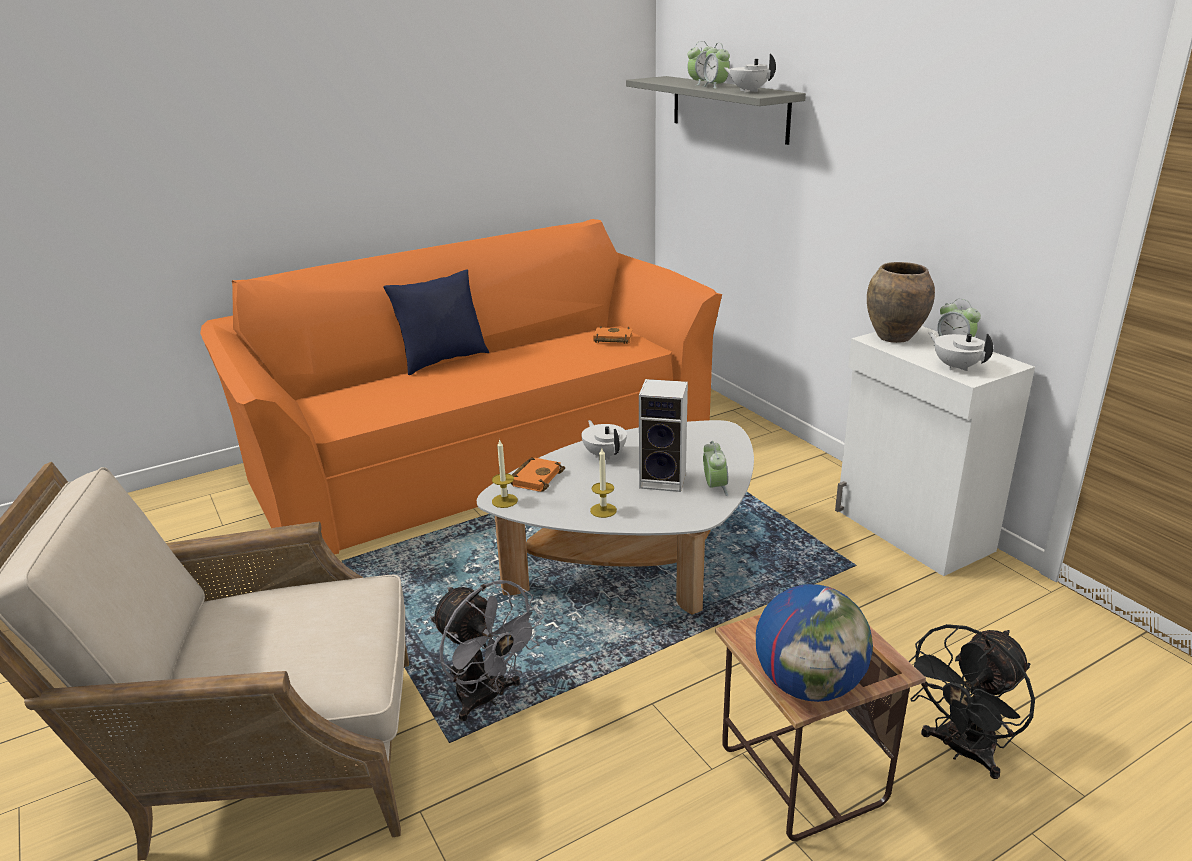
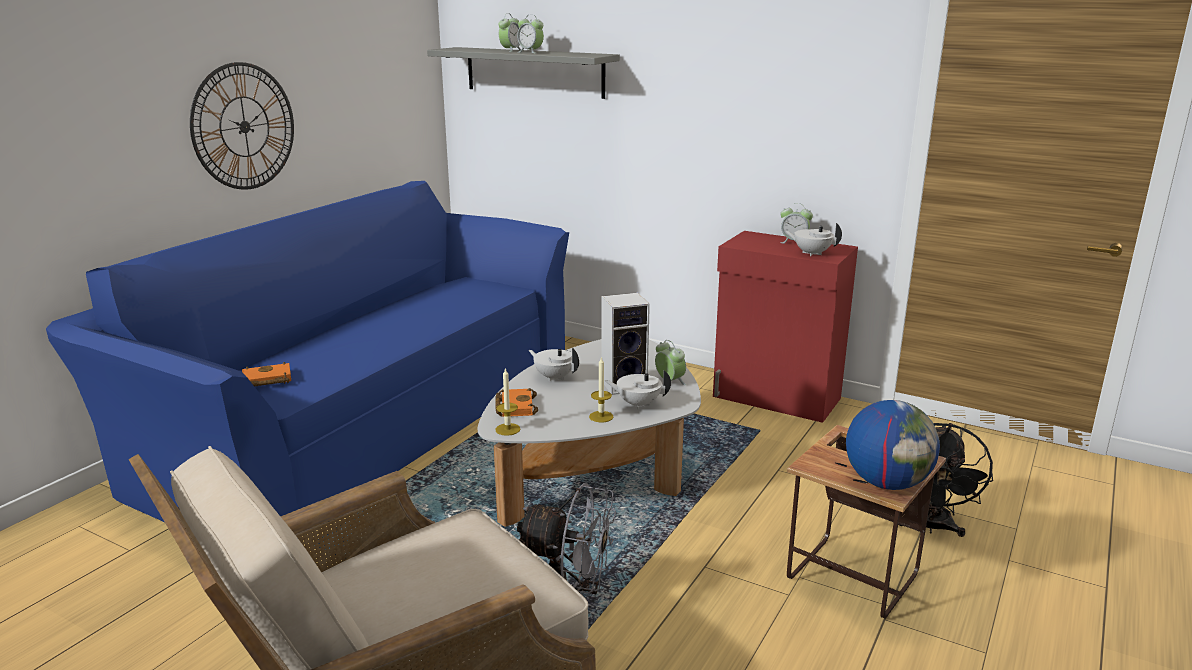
camera: 30 degrees left, 5 degrees down
orange sofa [200,219,722,555] -> blue sofa [46,181,569,522]
blue pillow [383,270,489,375] -> none
orange book [593,326,633,344] -> orange book moved to [242,362,291,386]
white teapot [724,54,776,92] -> white teapot moved to [604,370,671,409]
white cabinet [835,326,1035,576] -> red cabinet [713,231,858,423]
brown vase [867,262,935,343] -> none
none -> wall clock [190,62,294,190]

